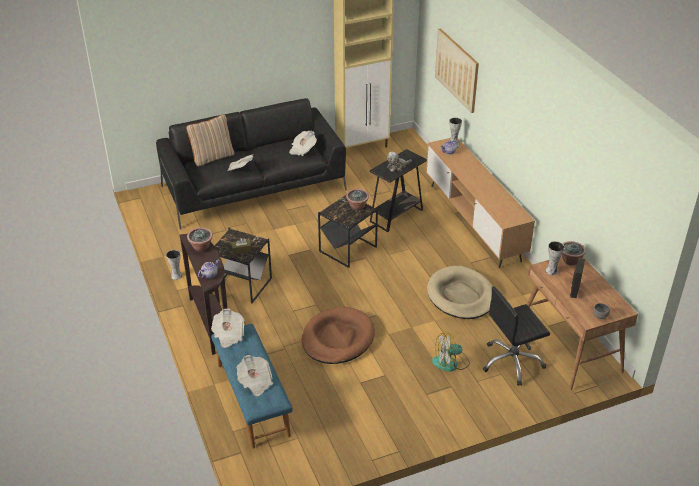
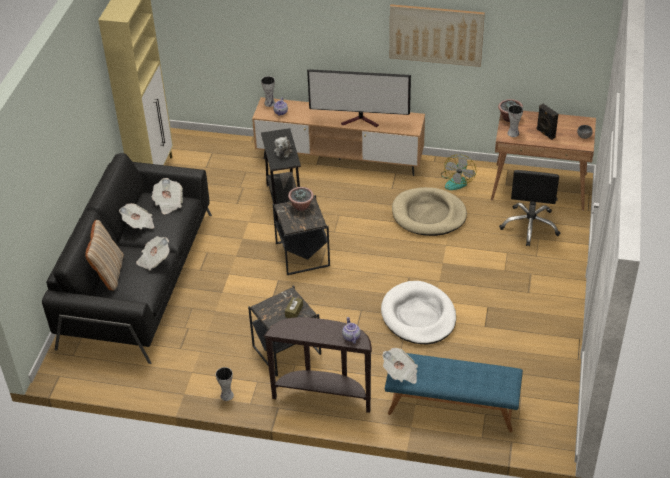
camera: 55 degrees left, 5 degrees up
potted plant [187,227,213,252] -> none
newspaper [237,355,273,396] -> newspaper moved to [119,203,154,229]
brown dog bed [301,307,375,364] -> white dog bed [381,281,456,344]
fan [432,331,470,372] -> fan moved to [441,154,476,190]
picture [435,29,479,113] -> picture moved to [390,4,485,67]
none -> television [307,69,411,127]

